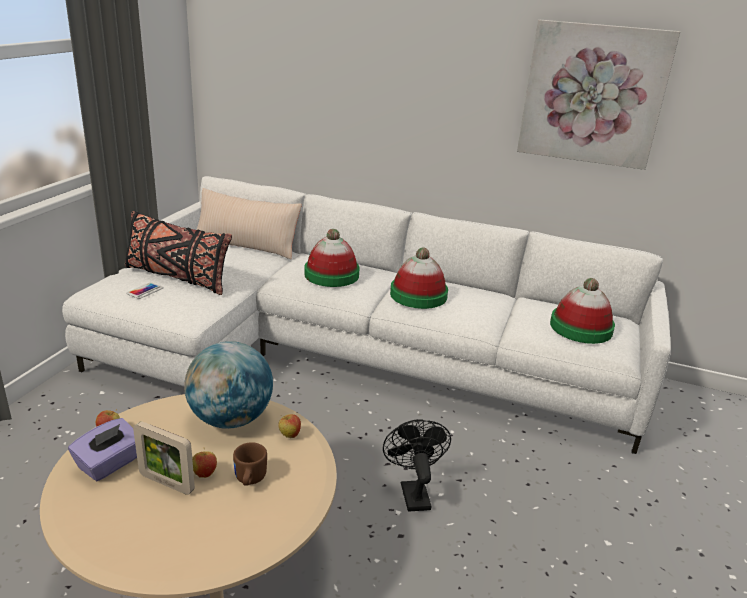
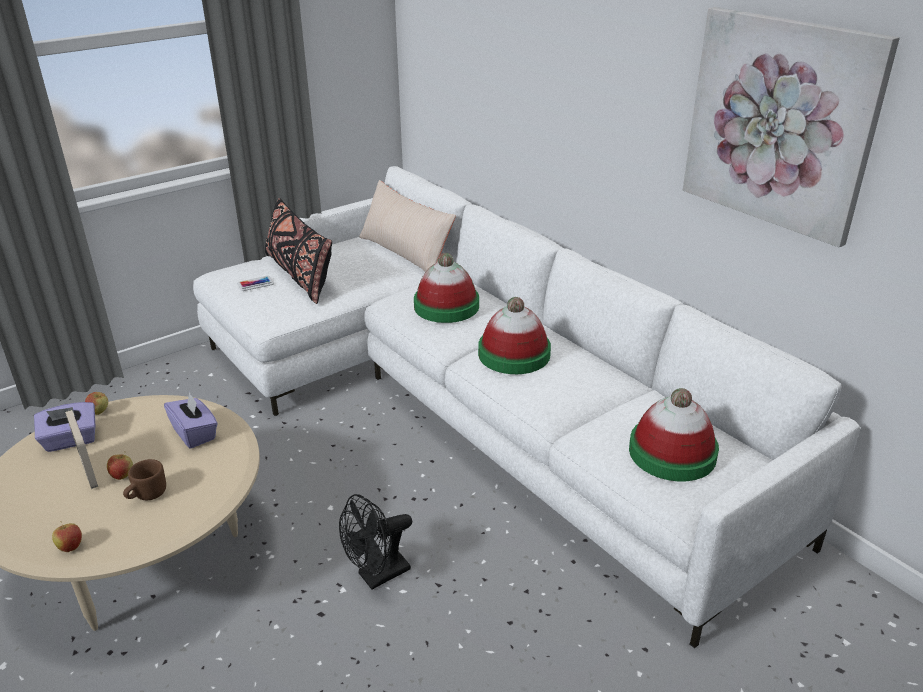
camera: 35 degrees right, 5 degrees up
globe [184,341,273,429] -> purple tissue box [164,391,218,449]
apple [278,414,301,438] -> apple moved to [52,521,82,552]
black fan [383,419,451,512] -> black fan turned 150 degrees counterclockwise [339,494,412,590]

